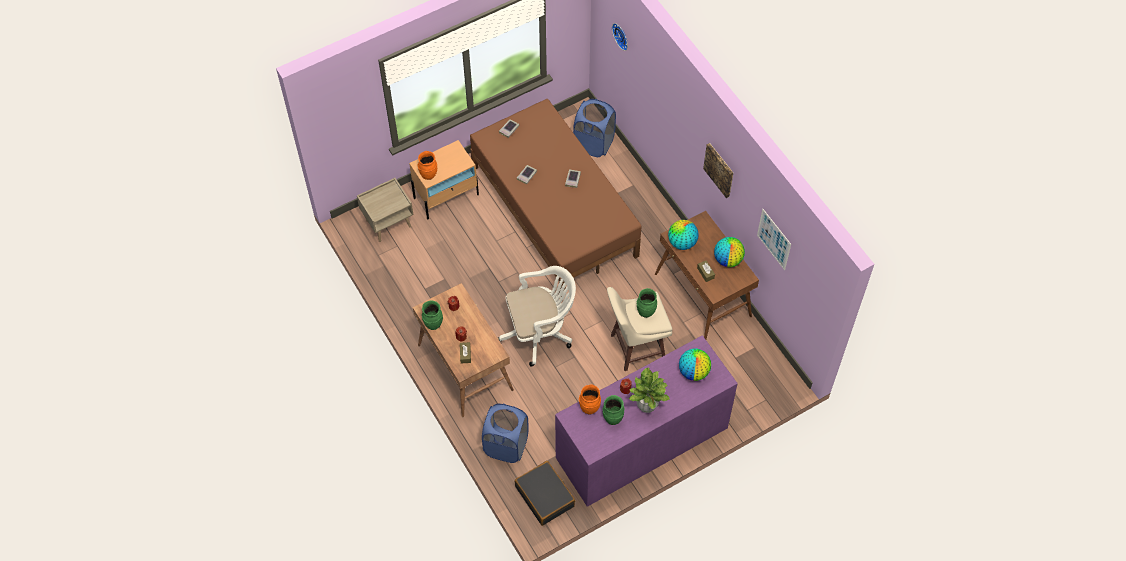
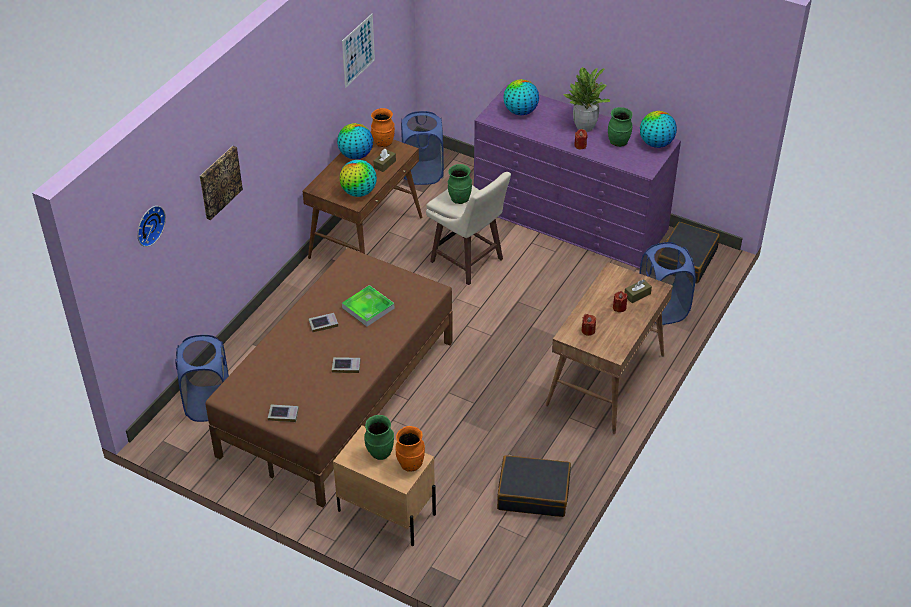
camera: 120 degrees left, 15 degrees down
beige nightstand [357,178,413,242] -> none
green vase [422,301,443,330] -> green vase moved to [364,415,394,460]
white office chair [498,266,576,367] -> none
orange vase [579,384,601,415] -> orange vase moved to [371,108,395,147]
picture [703,143,733,198] -> picture moved to [200,146,243,220]
none -> tray [342,285,394,327]
none -> blue laundry basket [401,111,444,185]
none -> black suitcase [497,455,571,517]
none -> globe [640,111,677,148]

